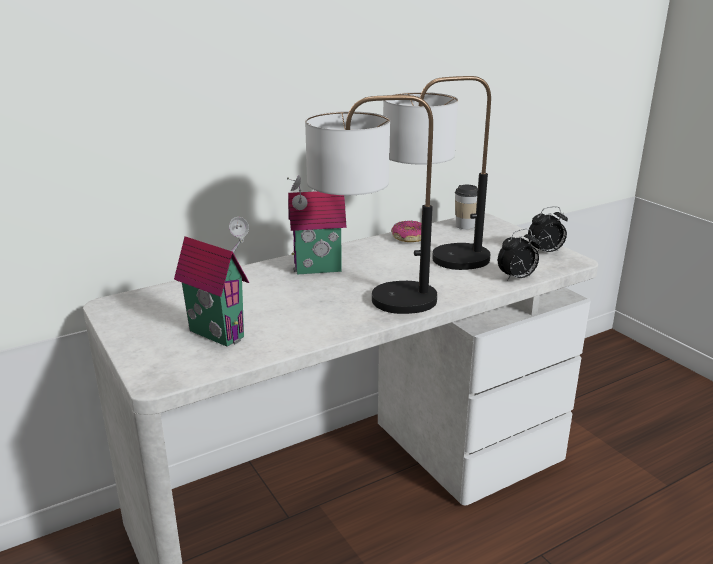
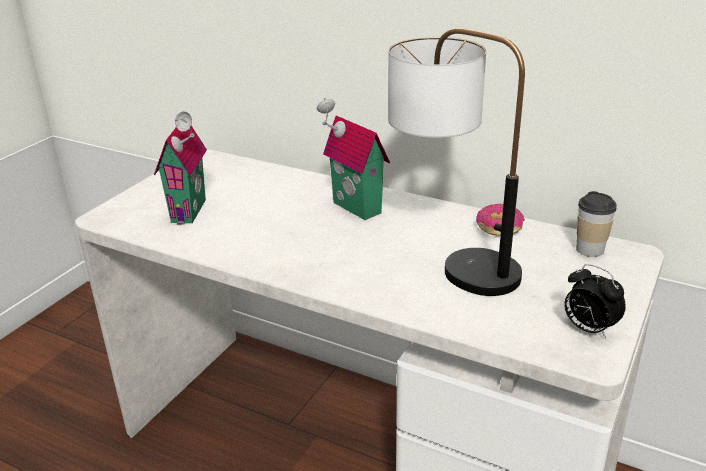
camera: 60 degrees right, 5 degrees up
table lamp [305,95,437,314] -> none
alarm clock [498,229,539,281] -> none

